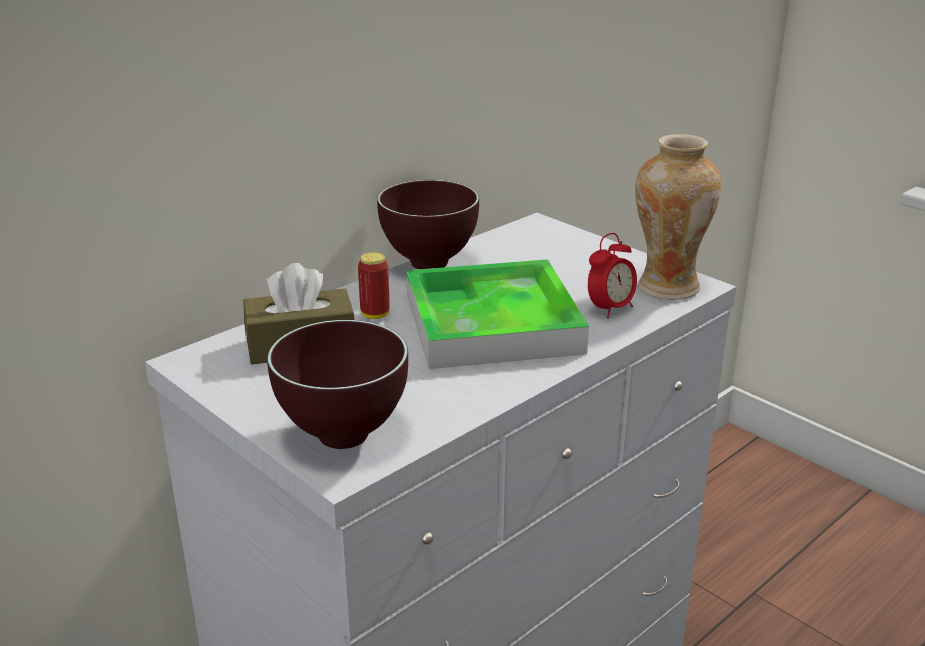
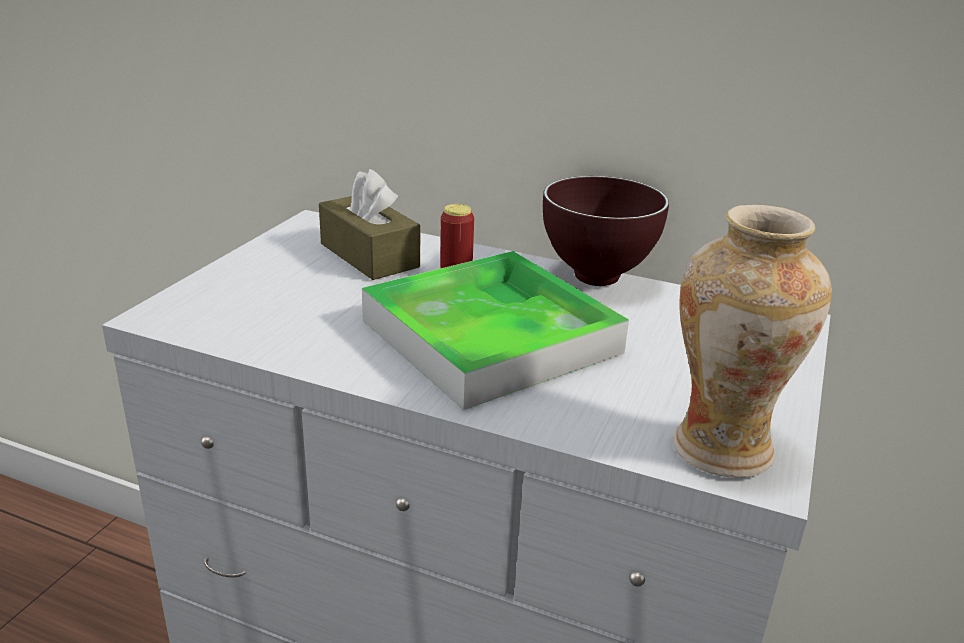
camera: 65 degrees right, 0 degrees up
brown bowl [267,320,408,449] -> none
alarm clock [588,233,637,318] -> none

